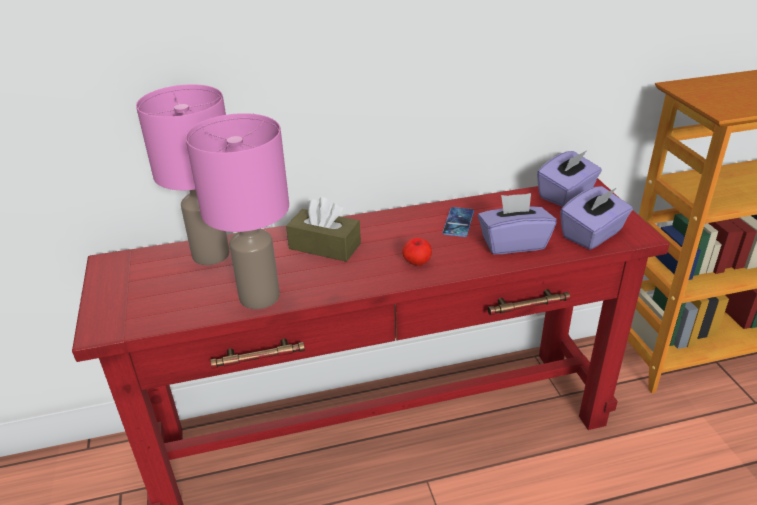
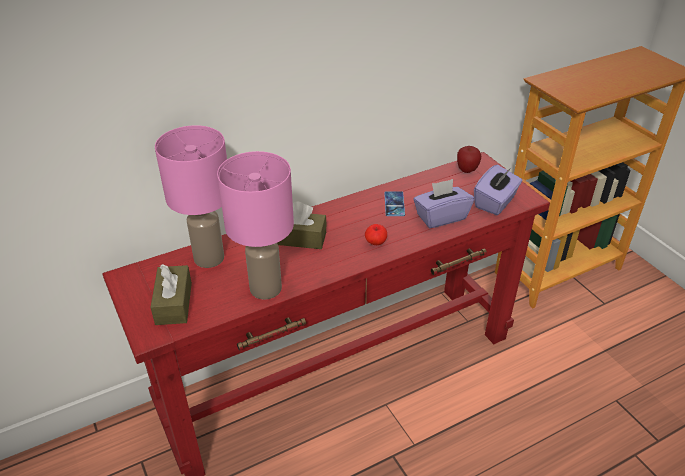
camera: 15 degrees left, 5 degrees up
purple tissue box [537,150,602,207] -> apple [457,146,481,173]
none -> brown tissue box [150,264,192,325]

